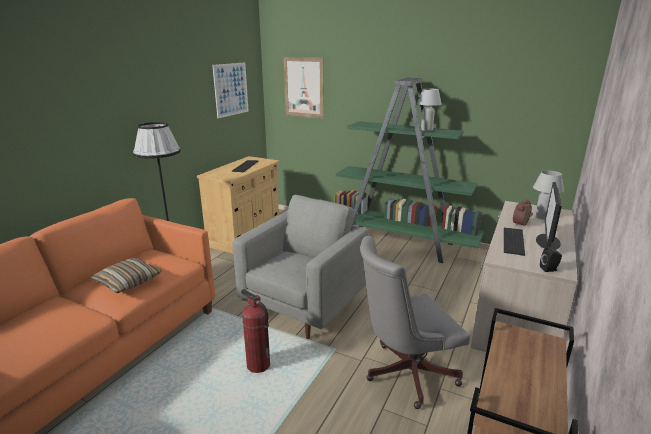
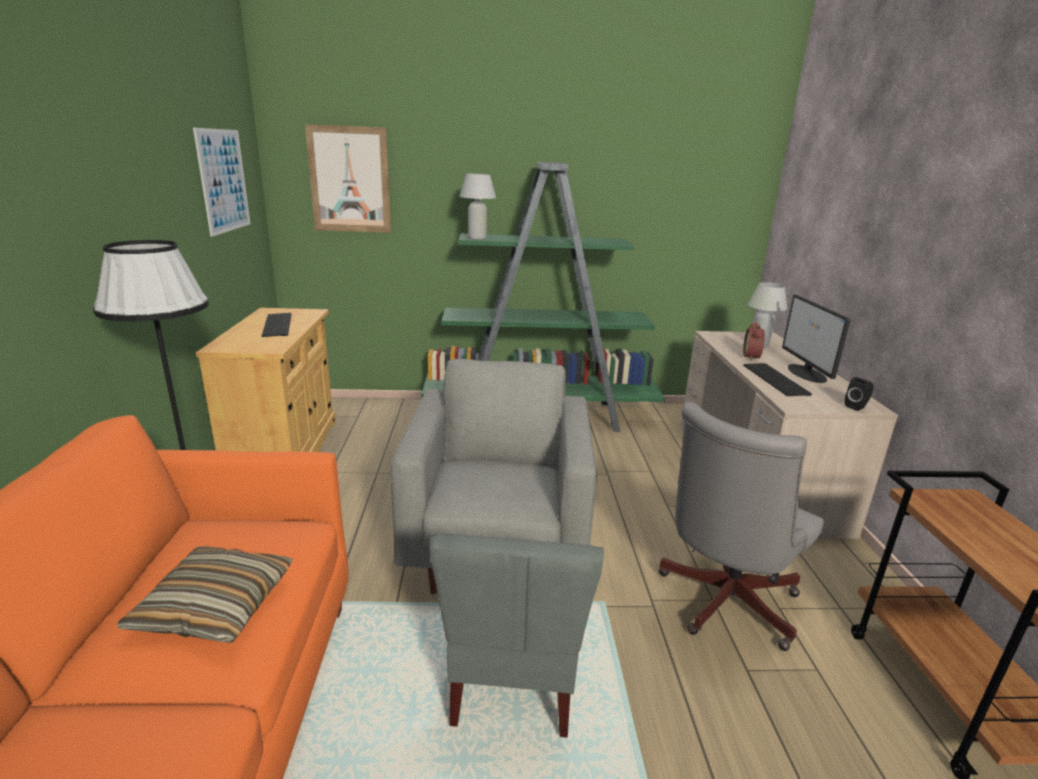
camera: 30 degrees left, 0 degrees up
fire extinguisher [241,289,270,373] -> grey chair [429,534,604,738]
white table lamp [417,88,441,131] -> white table lamp moved to [459,174,496,240]

